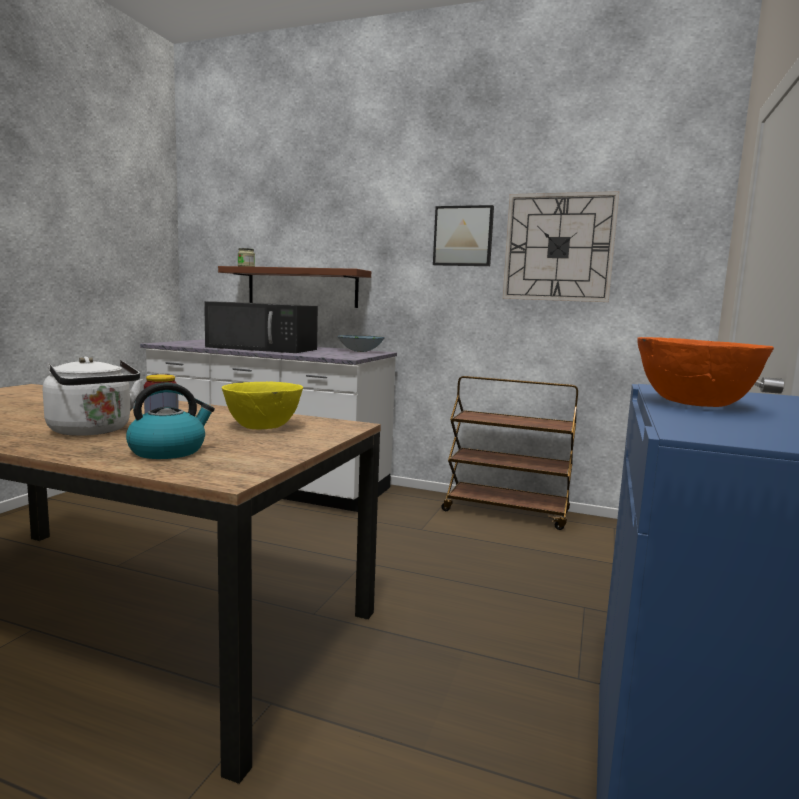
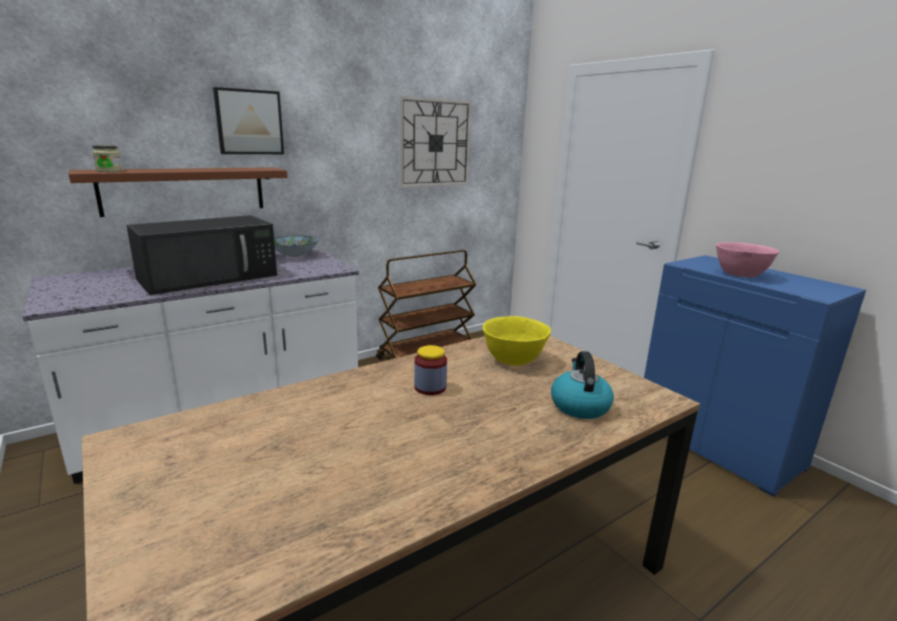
camera: 55 degrees left, 10 degrees up
white kettle [43,357,143,436] -> none
picture [433,205,494,266] -> picture moved to [213,87,284,154]
orange bowl [637,337,774,407] -> pink bowl [716,242,779,278]

